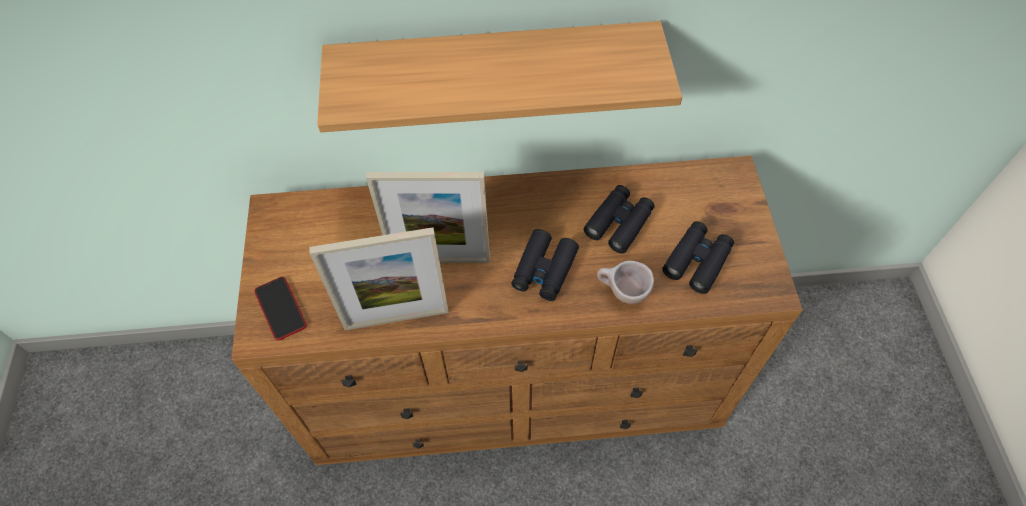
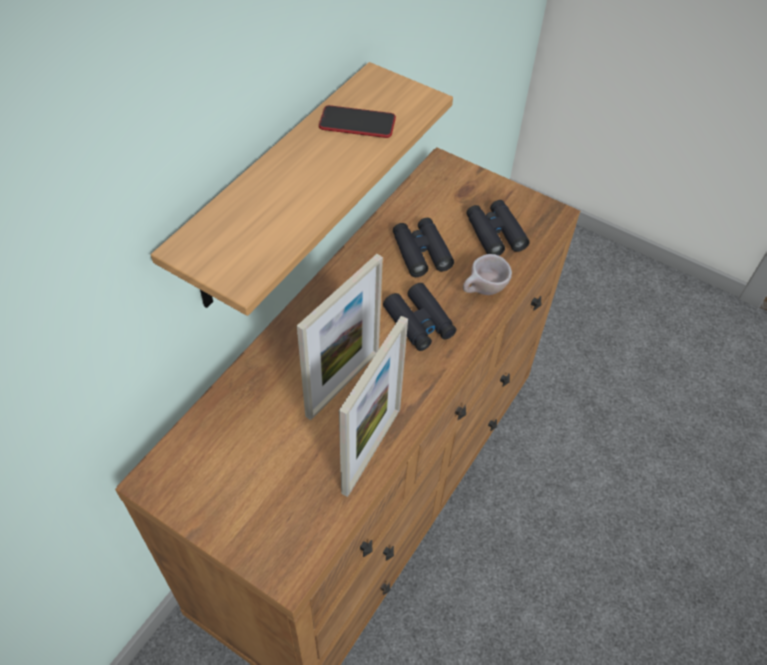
camera: 55 degrees left, 5 degrees down
phone [255,277,307,340] -> phone moved to [319,105,396,138]

